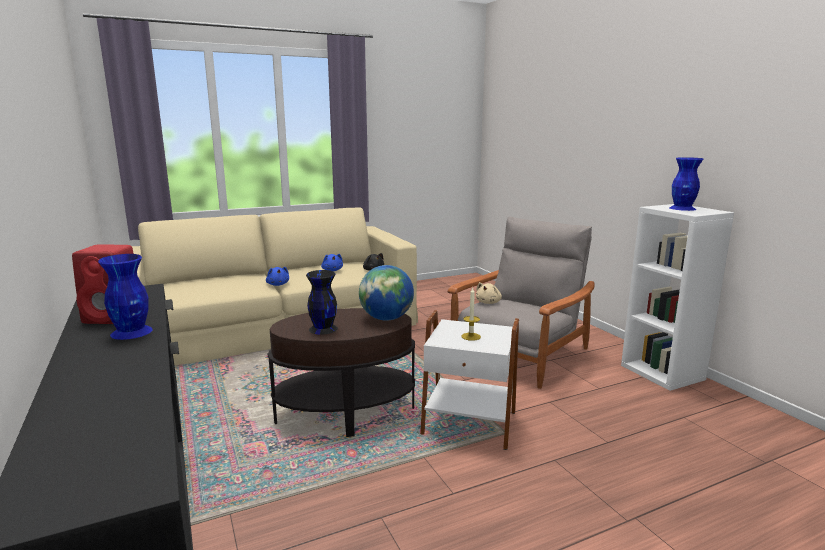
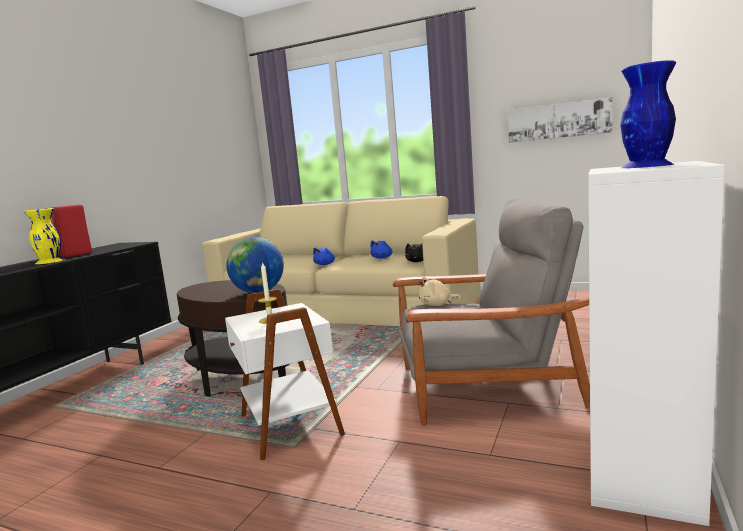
camera: 50 degrees right, 5 degrees down
blue vase [98,254,153,340] -> yellow vase [24,208,65,264]
black vase [306,270,338,335] -> none
none -> picture [508,97,612,143]

